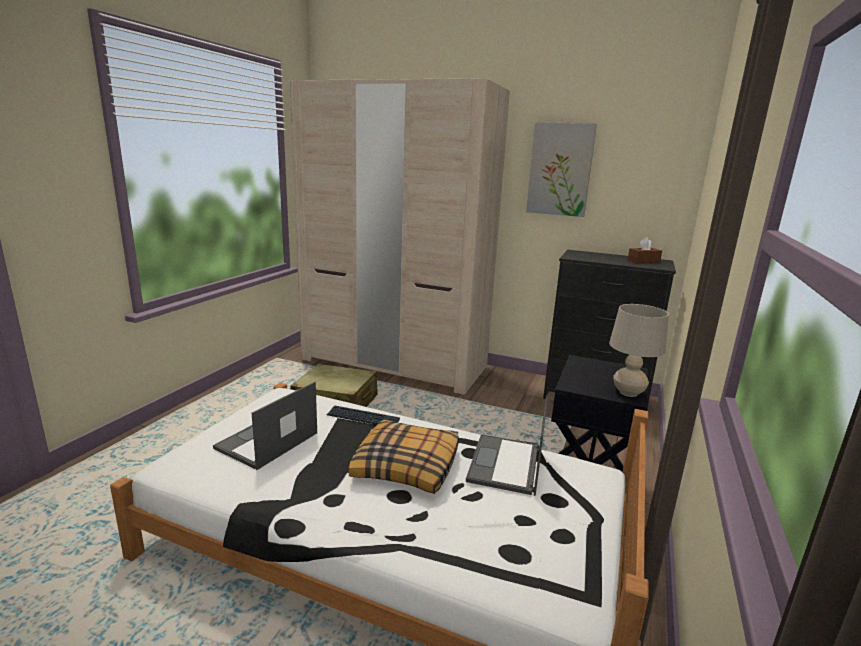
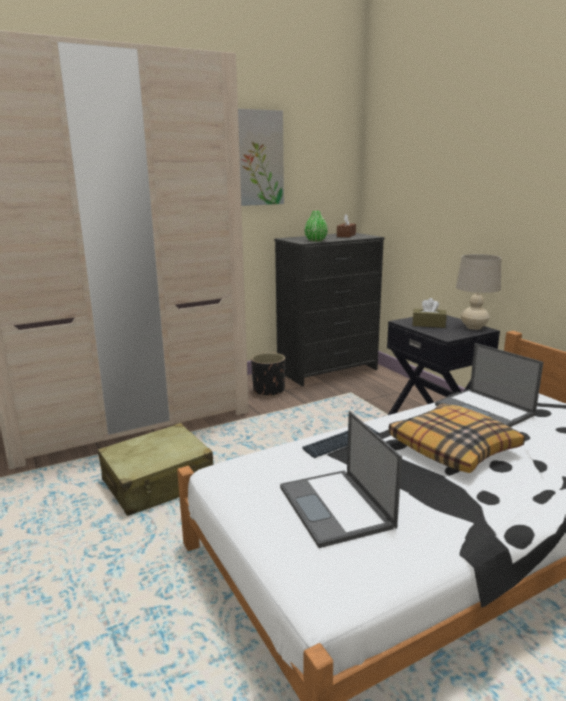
camera: 50 degrees left, 0 degrees up
none -> black planter [251,352,285,396]
none -> green vase [304,211,328,242]
none -> brown tissue box [412,298,447,328]

